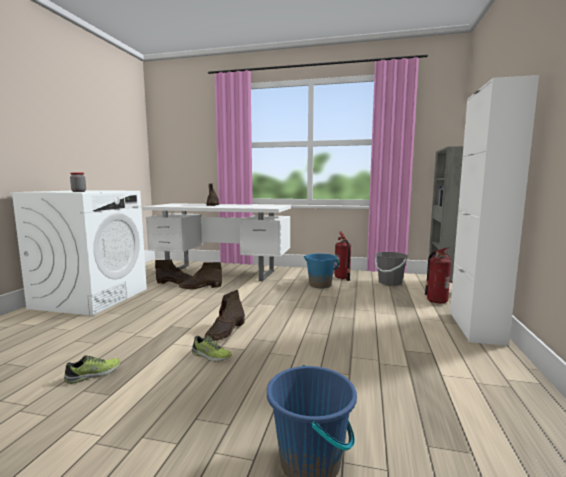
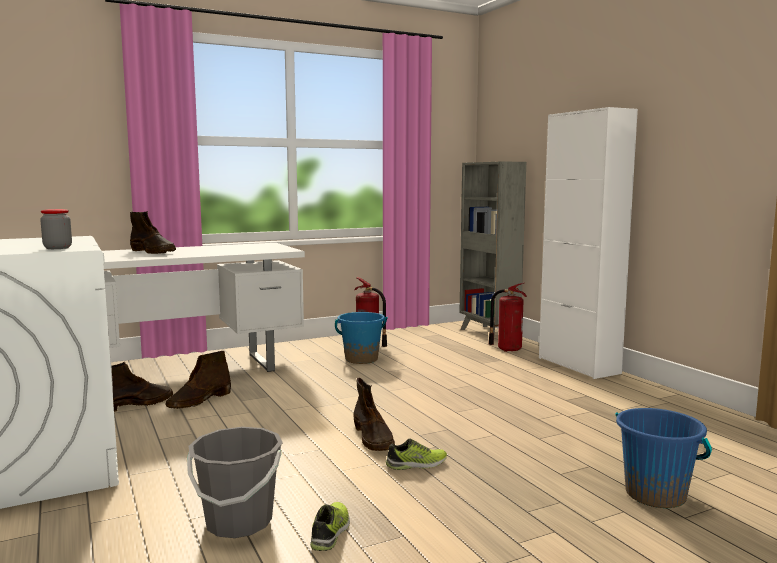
camera: 40 degrees left, 0 degrees up
grey bucket [375,252,408,286] -> grey bucket moved to [187,427,283,538]

